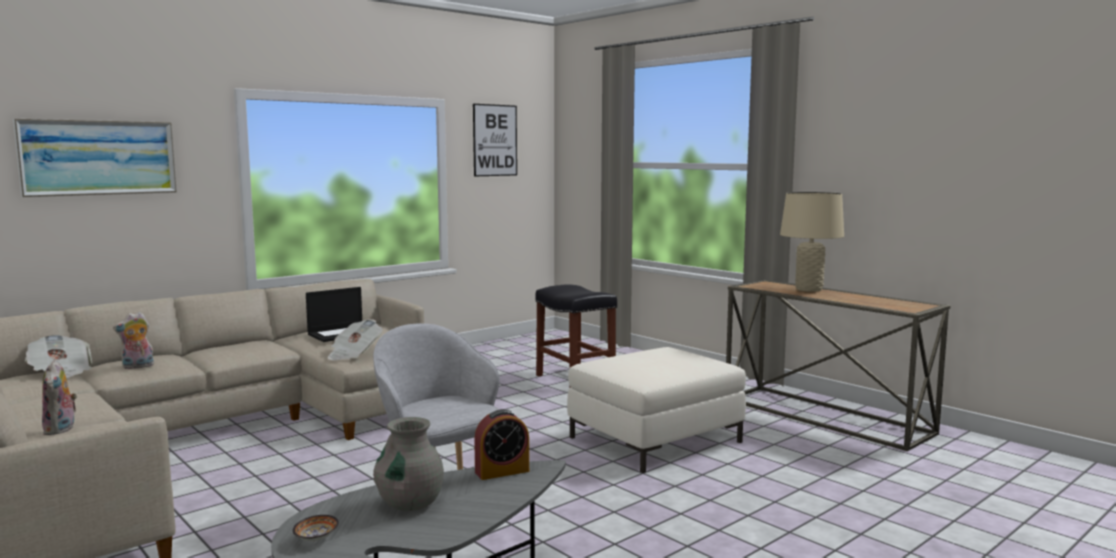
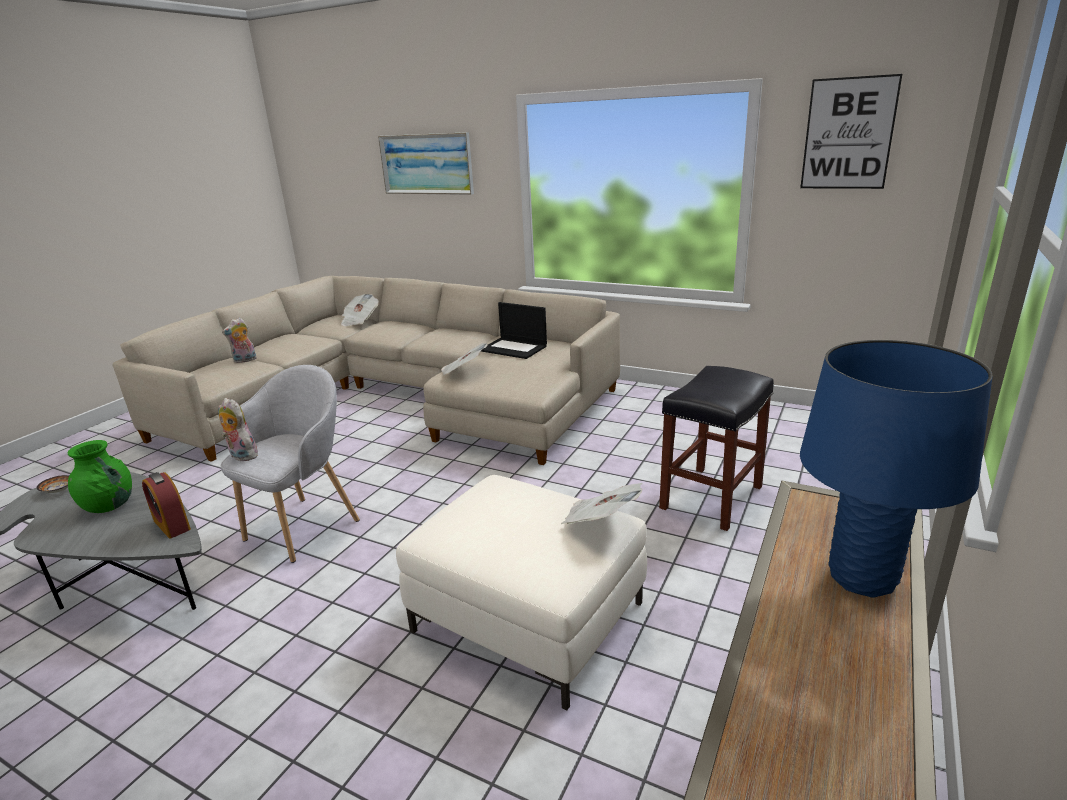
camera: 70 degrees right, 15 degrees up
plush toy [113,312,154,369] -> plush toy moved to [218,398,258,461]
grey vase [373,417,444,511] -> green vase [68,440,132,513]
beige table lamp [780,192,844,292] -> blue table lamp [800,340,993,598]
none -> newspaper [561,483,643,524]

